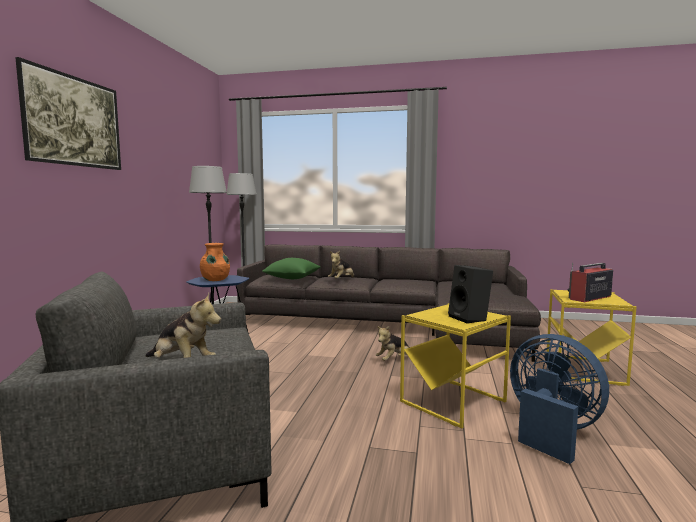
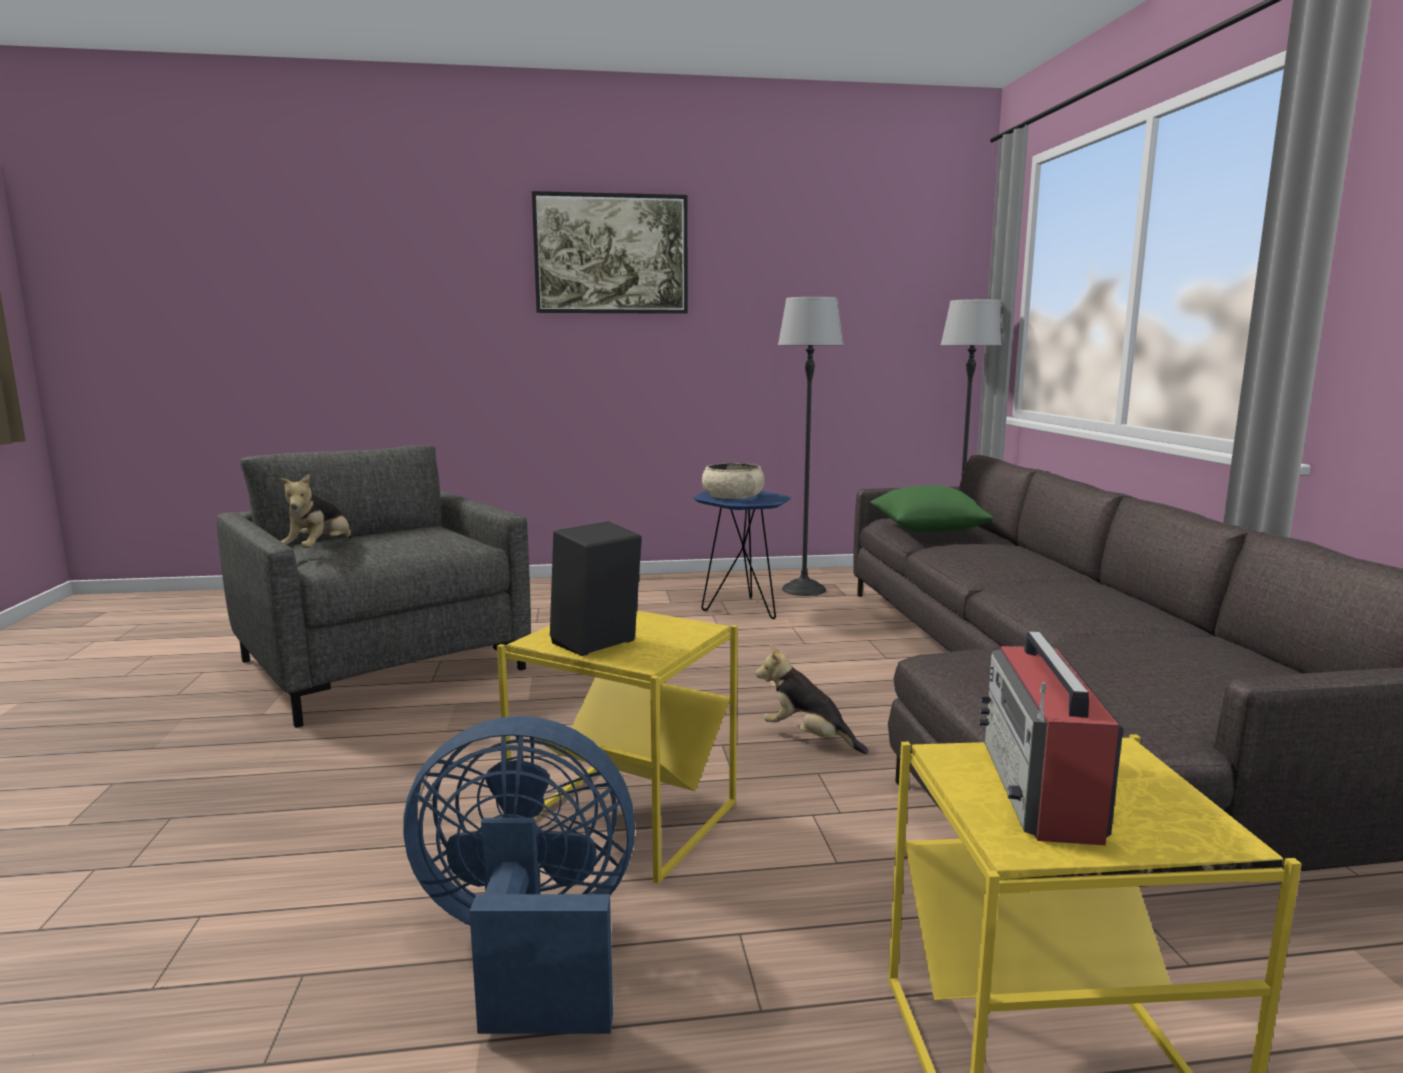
camera: 70 degrees right, 5 degrees up
orange vase [200,243,230,281] -> beige bowl [702,463,765,499]
plush toy [328,251,354,279] -> none
blue fan [510,334,609,464] -> blue fan turned 120 degrees counterclockwise [403,716,635,1034]
radio [568,263,613,302] -> radio turned 120 degrees counterclockwise [979,631,1123,845]

